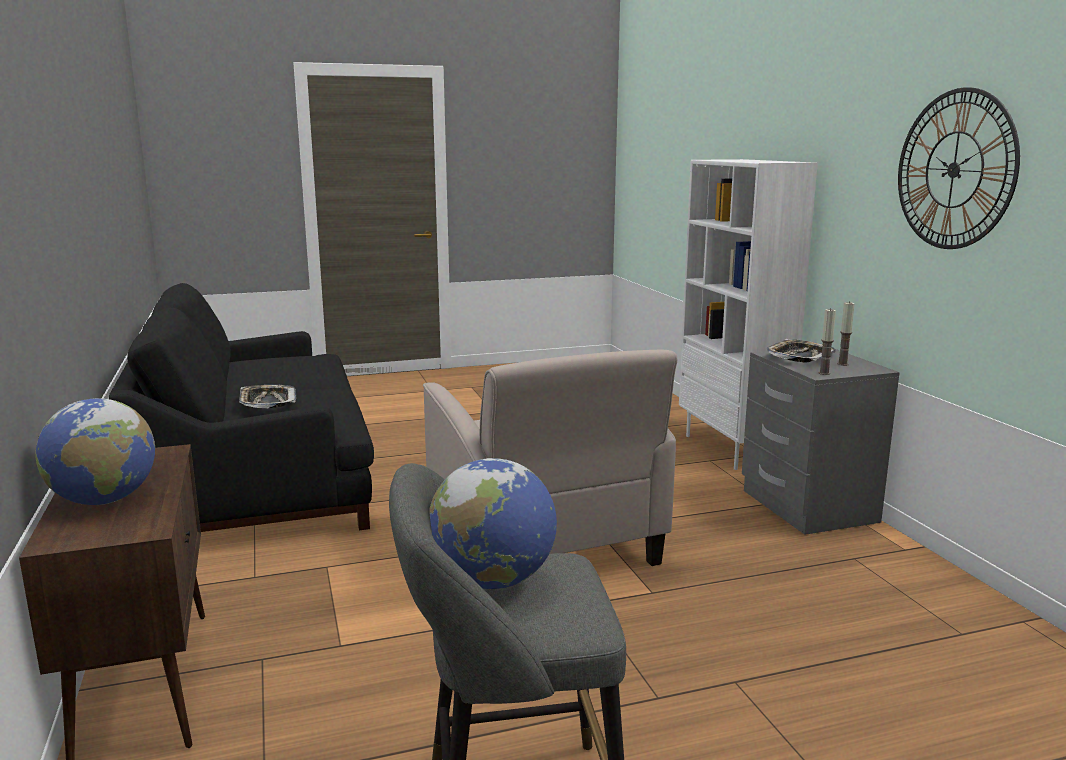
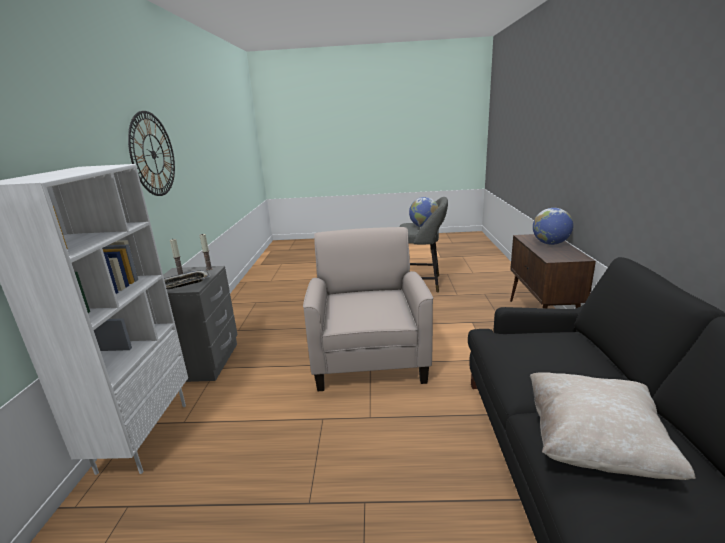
camera: 160 degrees left, 5 degrees up
tray [239,385,297,408] -> none
none -> beige pillow [530,372,696,480]

